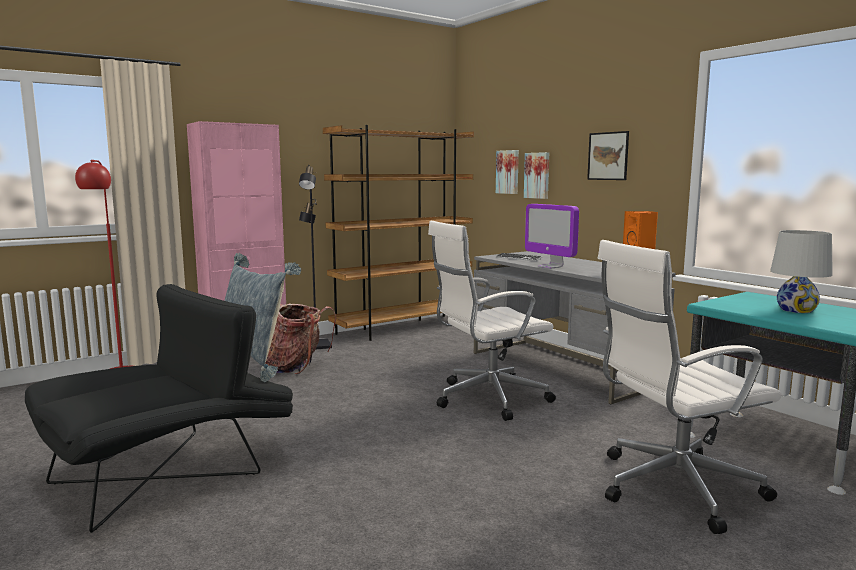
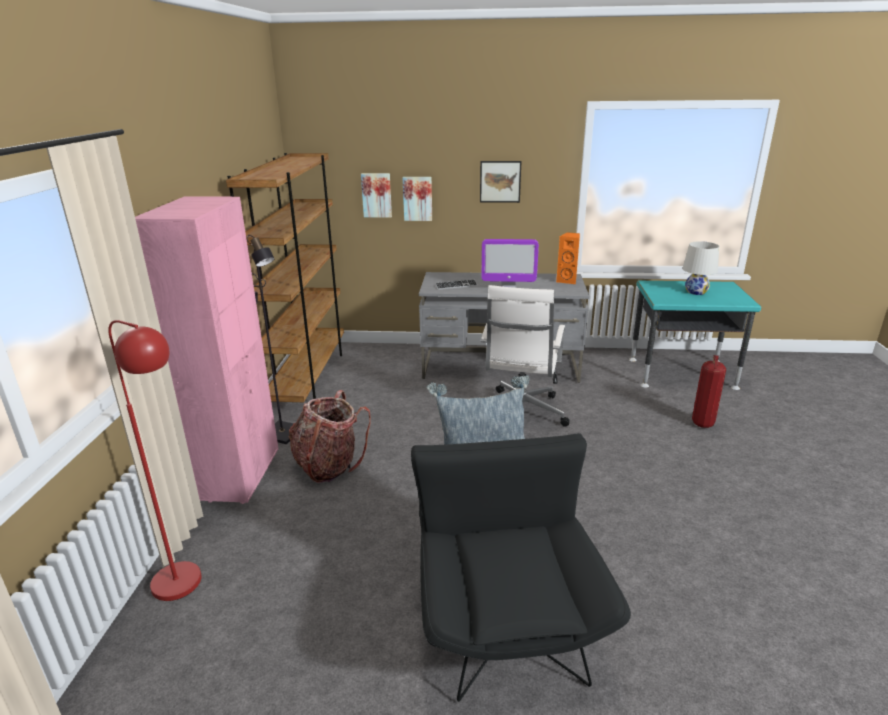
camera: 50 degrees left, 15 degrees up
white office chair [597,240,781,534] -> fire extinguisher [692,355,726,428]

